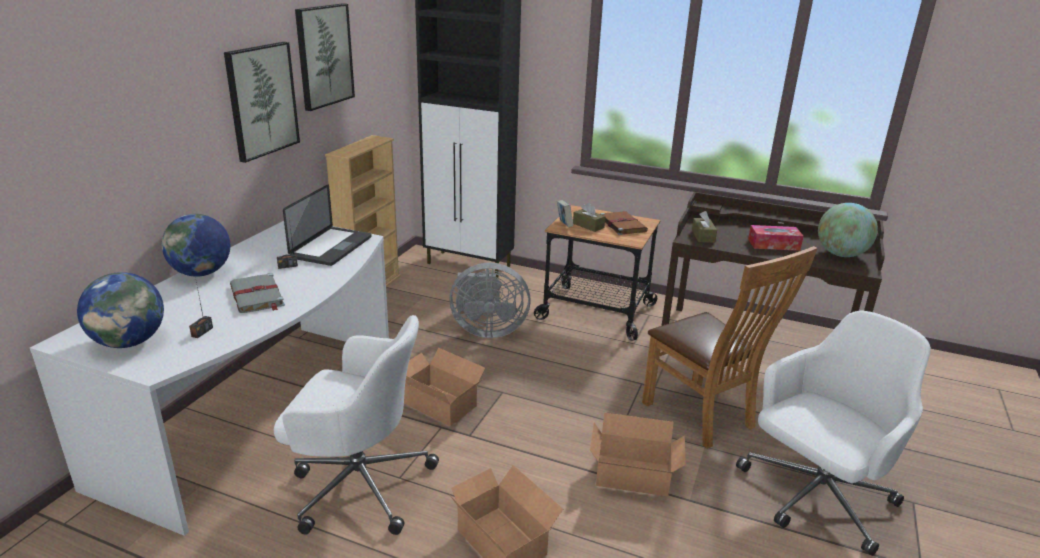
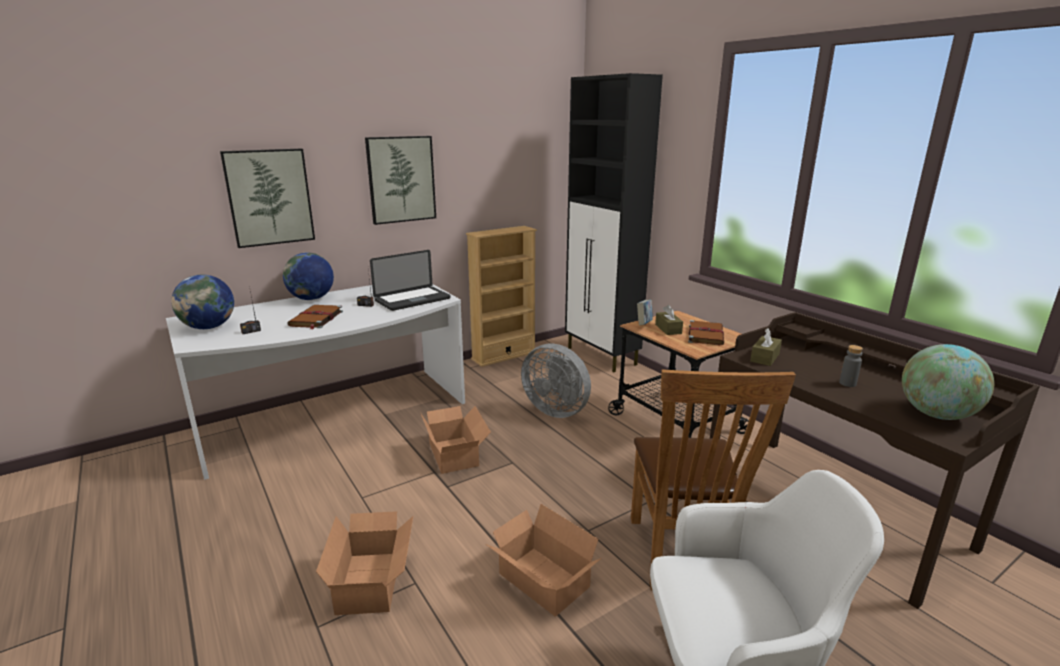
camera: 35 degrees right, 5 degrees down
grey book [230,273,285,313] -> brown book [287,305,343,330]
white office chair [274,315,439,535] -> none
picture [295,3,355,111] -> picture moved to [220,148,315,248]
tissue box [748,225,804,251] -> grey bottle [839,345,863,387]

